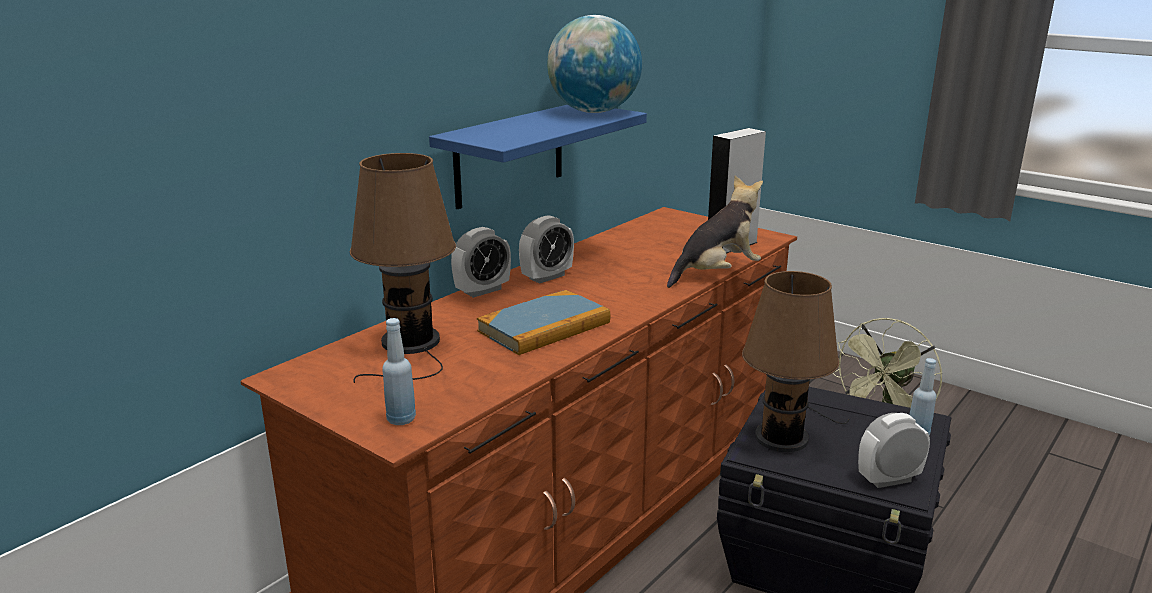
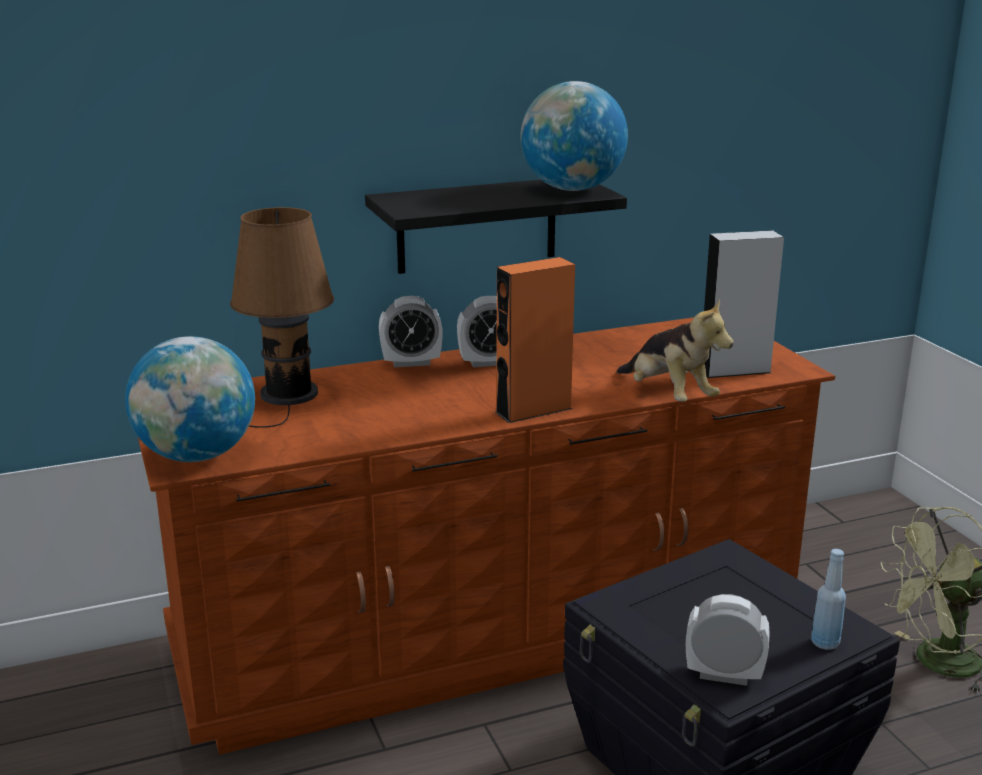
camera: 30 degrees right, 0 degrees up
blue bottle [383,318,416,425] -> globe [125,336,255,462]
blue shelf [429,105,647,209] -> black shelf [365,180,627,274]
book [477,290,610,355] -> none
plush toy [667,176,763,288] -> plush toy turned 60 degrees clockwise [617,299,734,402]
brown table lamp [742,271,849,452] -> none
none -> orange speaker [495,257,575,423]

